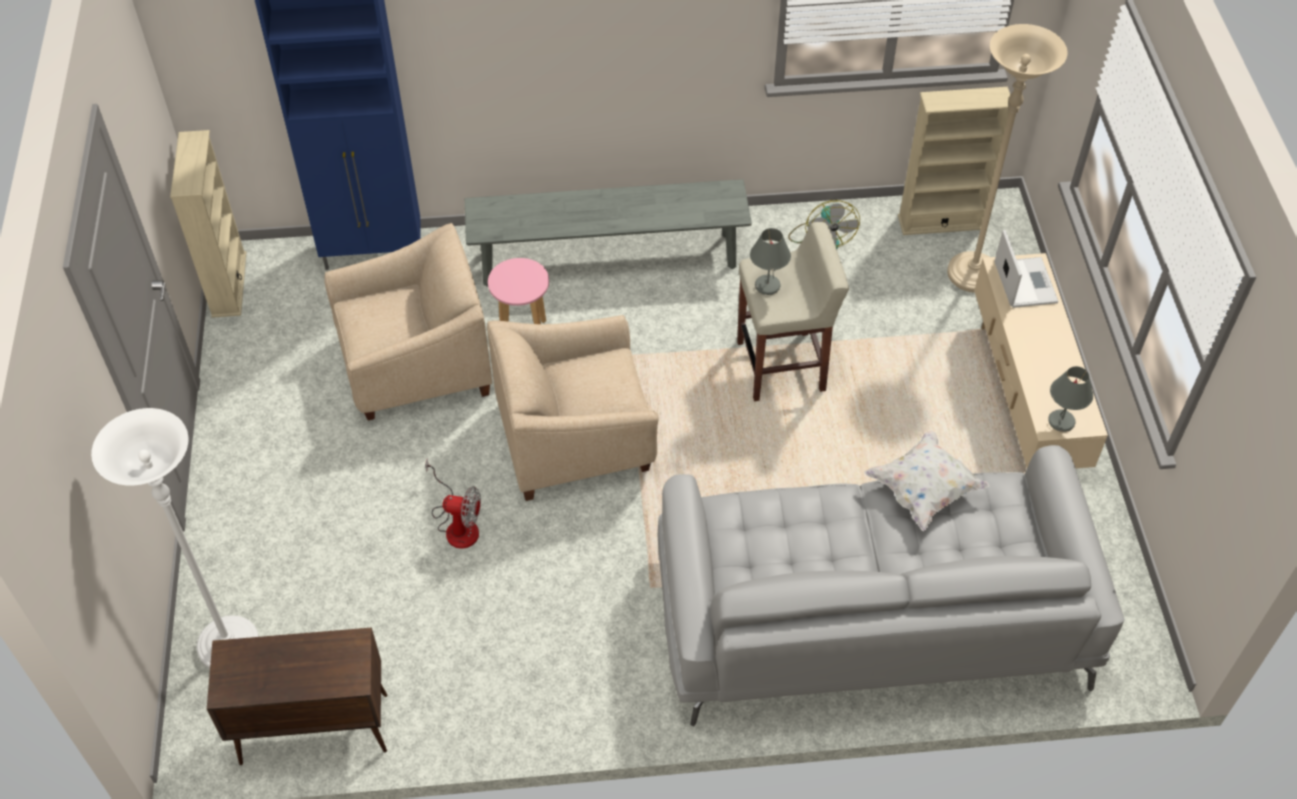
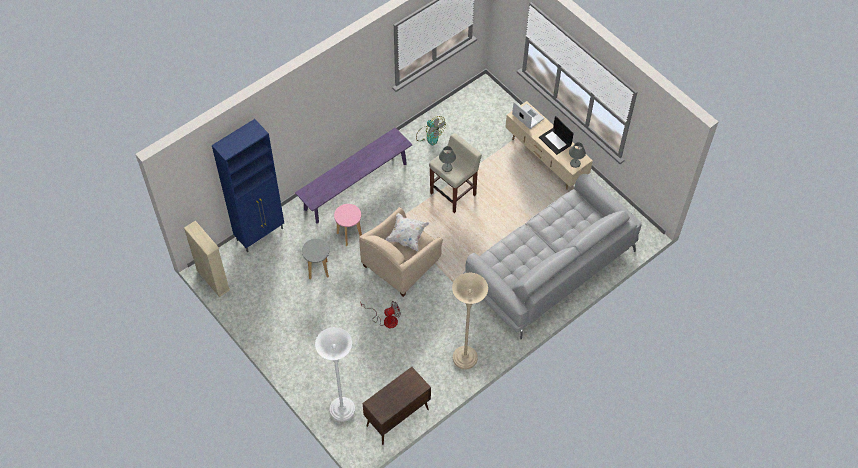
camera: 35 degrees left, 5 degrees up
beige armchair [324,223,492,421] -> grey stool [302,239,329,279]
grey bench [465,179,752,287] -> purple bench [295,128,413,224]
white pillow [864,431,989,531] -> white pillow moved to [385,213,429,251]
beige bookcase [898,87,1010,235] -> none
beige floor lamp [947,24,1068,293] -> beige floor lamp moved to [452,273,488,369]
none -> laptop [539,116,574,155]

